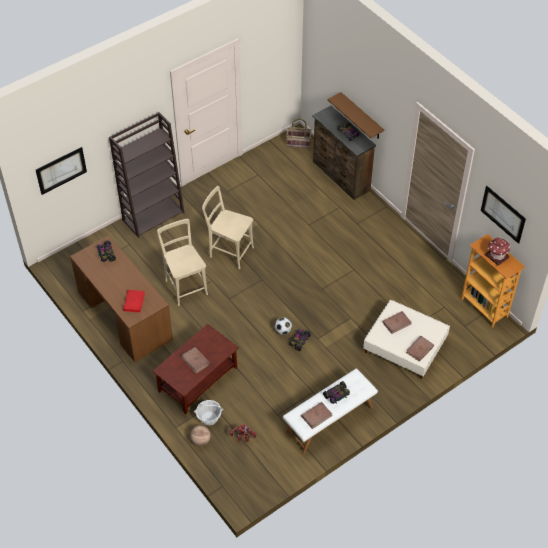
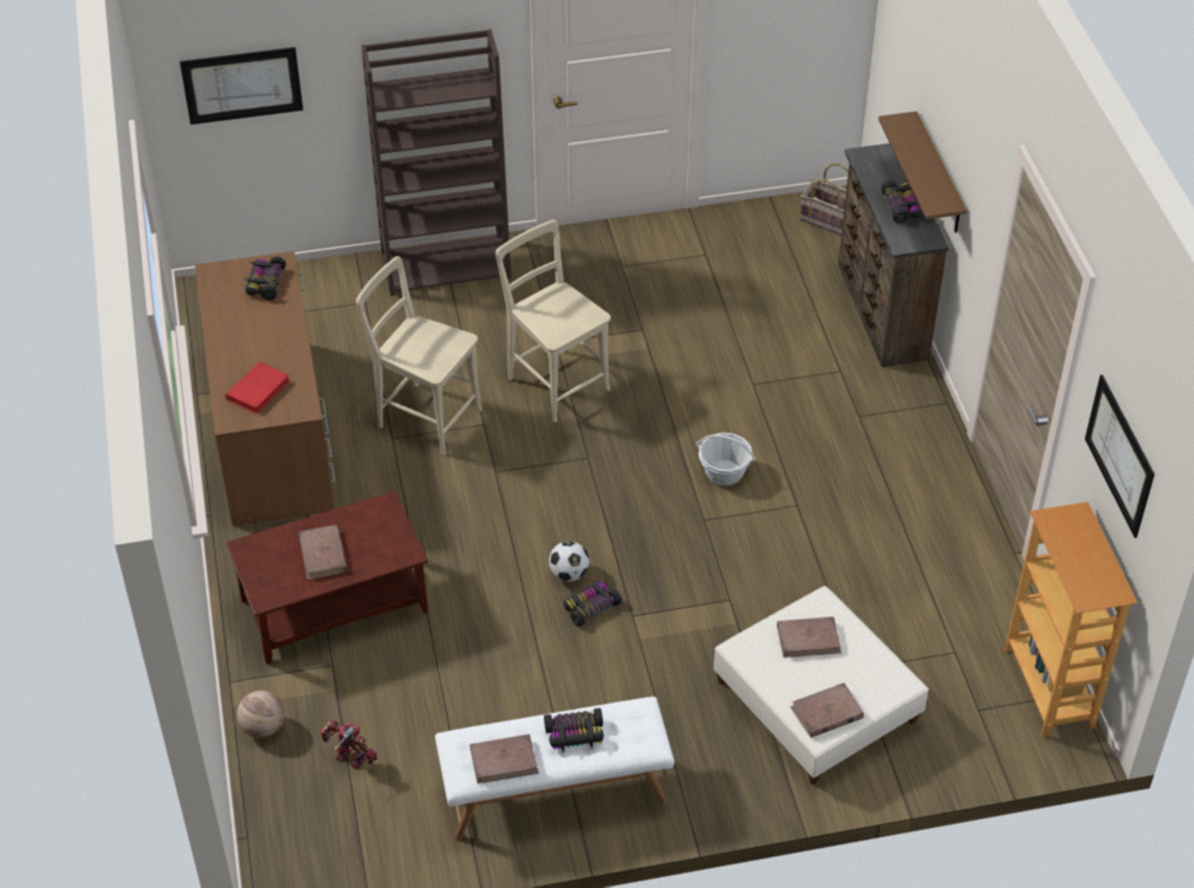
camera: 25 degrees right, 5 degrees down
beige chair [157,219,208,306] -> beige chair turned 60 degrees counterclockwise [356,256,482,455]
basket [194,400,223,426] -> basket moved to [696,433,756,486]
toy house [485,237,510,265] -> none

